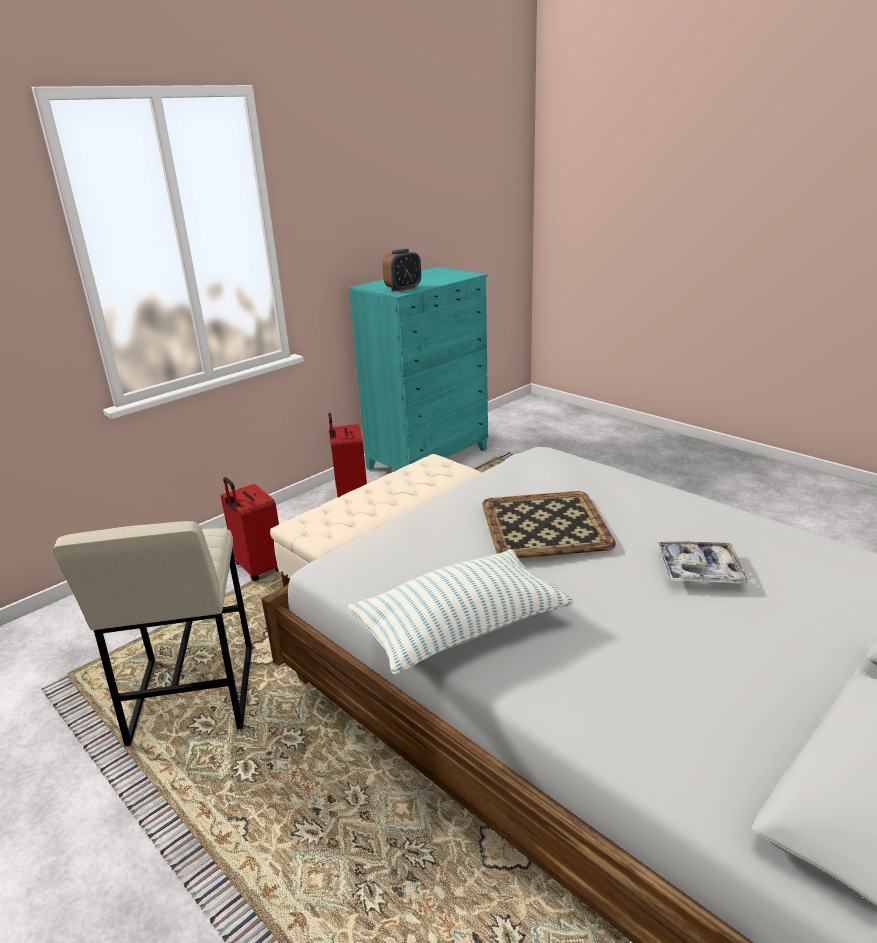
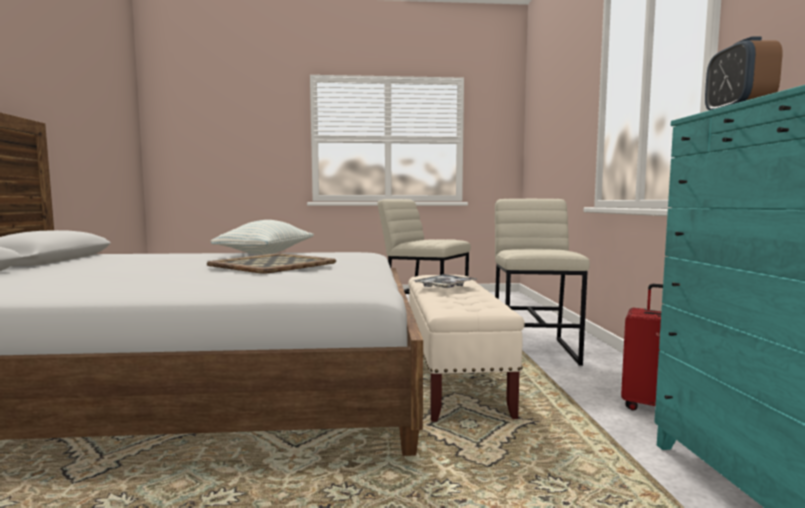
camera: 130 degrees right, 20 degrees down
red suitcase [221,477,279,581] -> beige chair [495,199,590,366]
tray [658,541,749,584] -> tray moved to [413,274,478,288]

